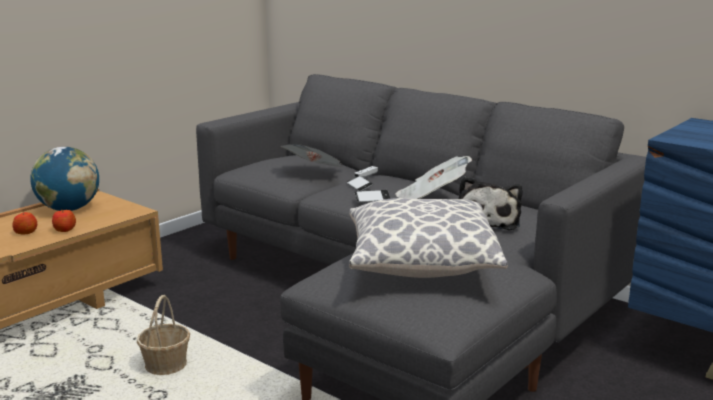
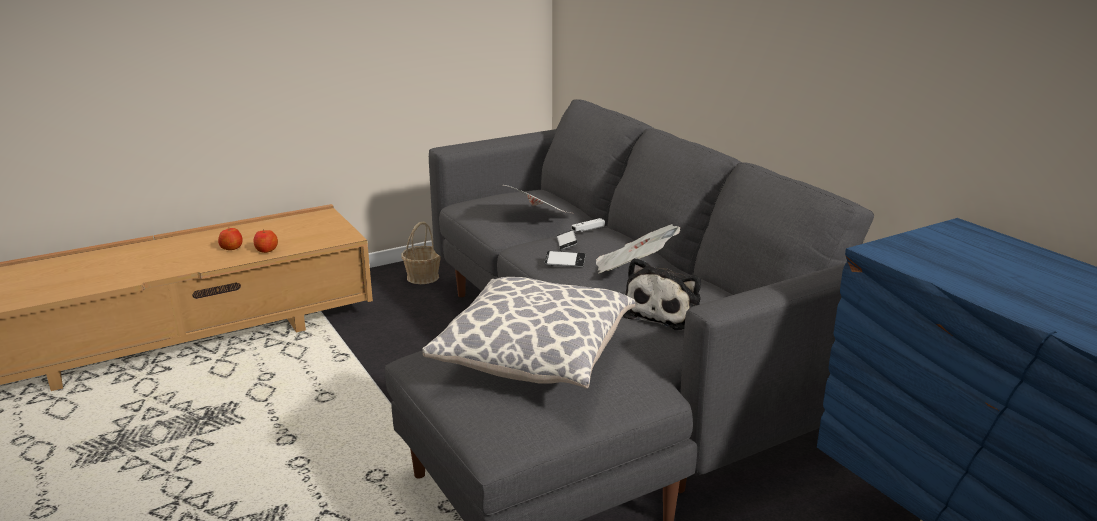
camera: 20 degrees right, 5 degrees up
globe [30,147,99,211] -> none
basket [137,295,190,375] -> basket moved to [401,222,441,284]

